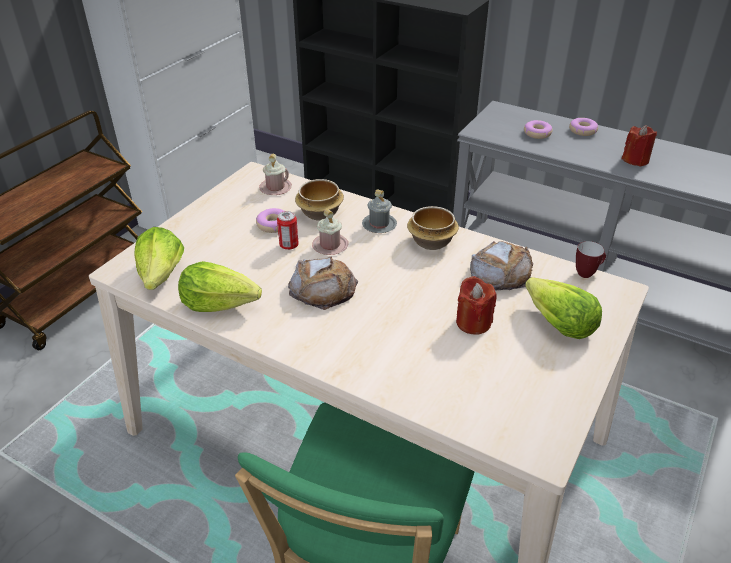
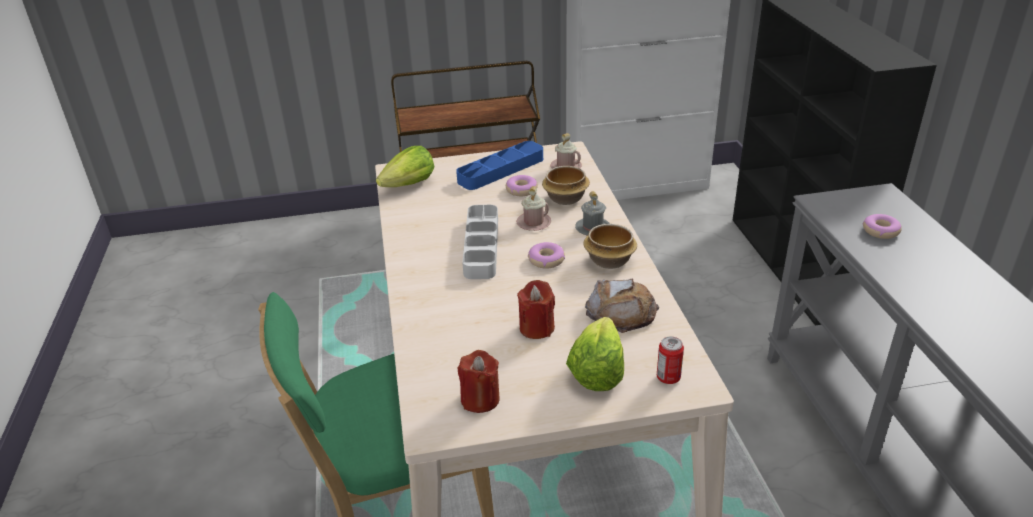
camera: 50 degrees right, 5 degrees down
lettuce [178,261,262,312] -> none
can [277,211,299,250] -> can moved to [657,336,684,384]
bread [288,256,358,310] -> grey tray [462,205,498,279]
donut [569,118,598,136] -> donut moved to [528,242,565,269]
mug [576,241,606,278] -> none
red candle [622,125,657,167] -> red candle moved to [457,350,500,413]
none -> blue tray [456,141,543,190]

